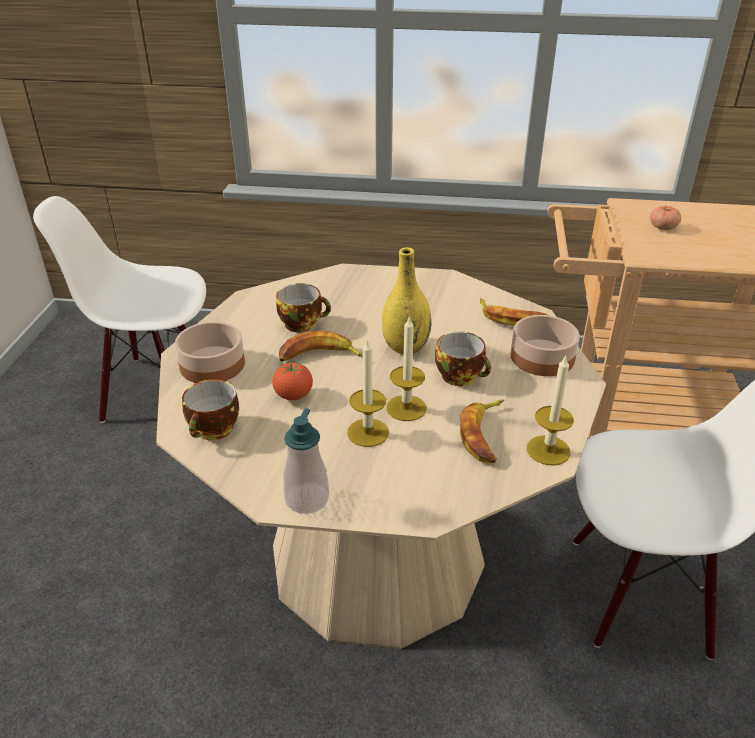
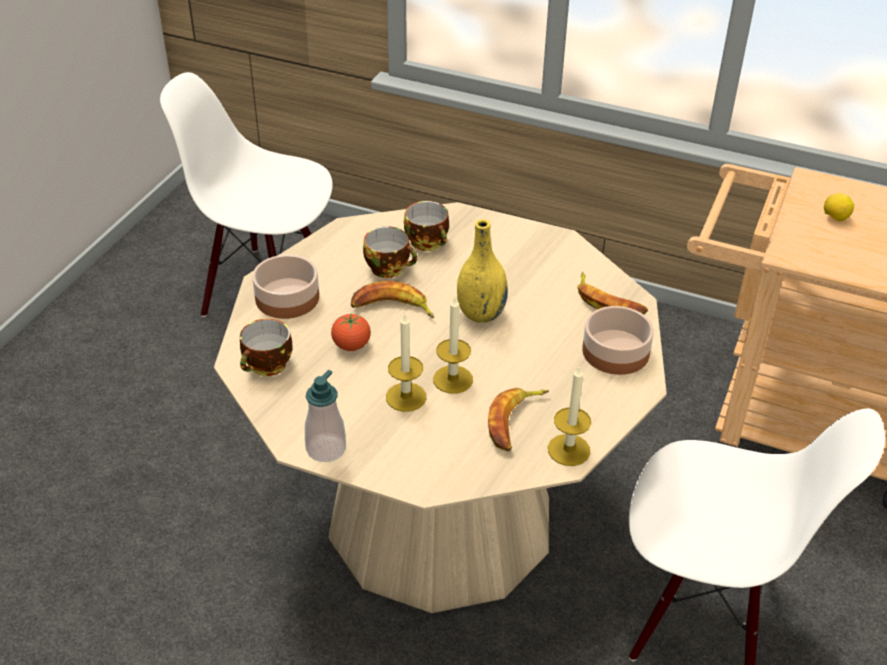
camera: 15 degrees right, 5 degrees up
cup [435,331,491,386] -> cup moved to [404,201,449,251]
tomato [650,206,681,230] -> lemon [824,193,854,221]

